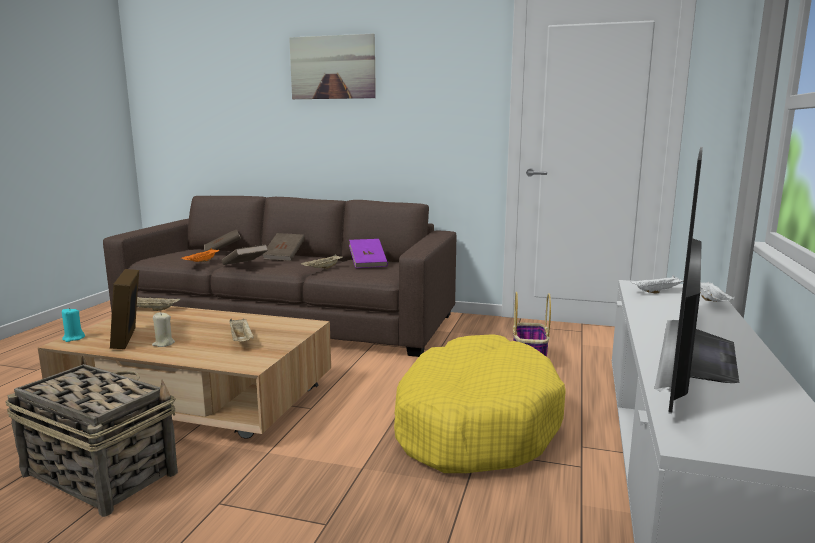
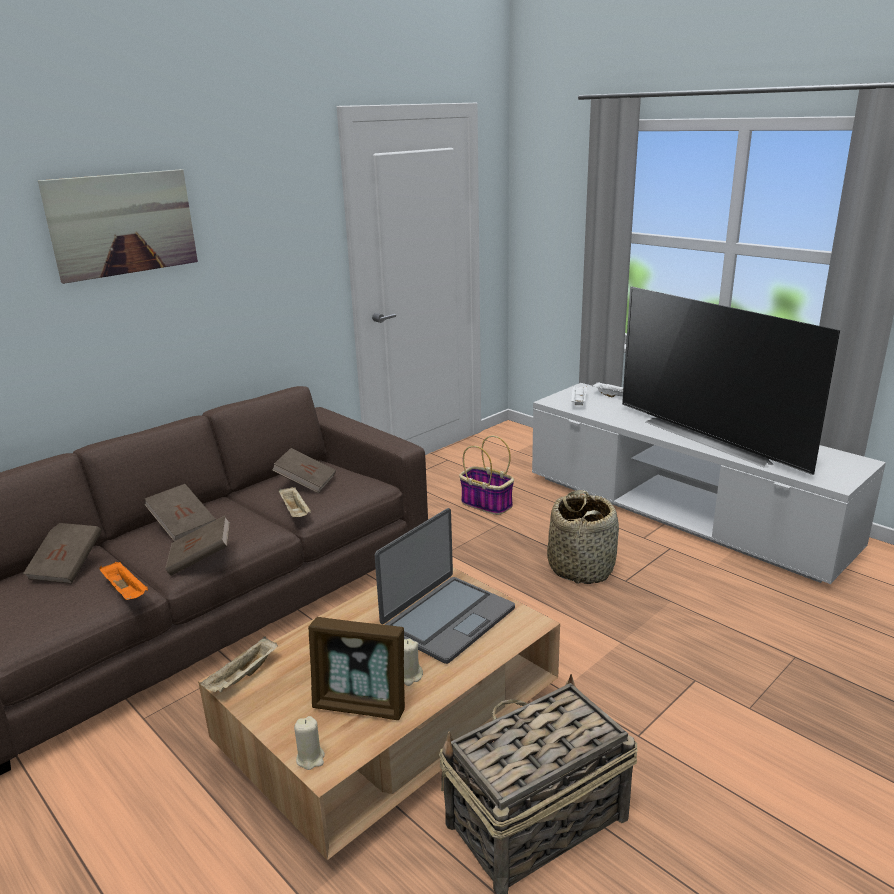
camera: 60 degrees left, 10 degrees up
turquoise candle [62,307,85,342] -> beige candle [294,716,325,770]
beige tray [230,319,254,342] -> laptop [375,508,515,664]
purple book [349,239,388,268] -> brown book [272,448,336,493]
yellow dog bed [394,334,566,473] -> basket [547,490,619,584]

